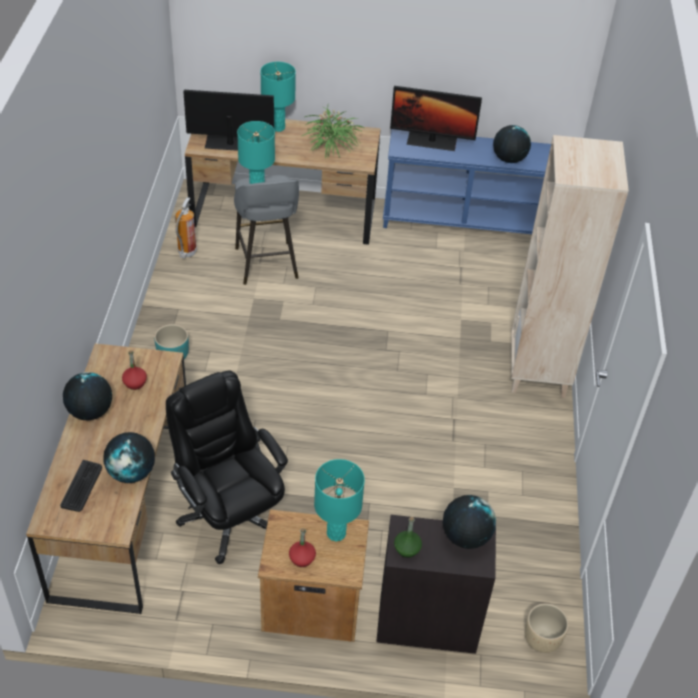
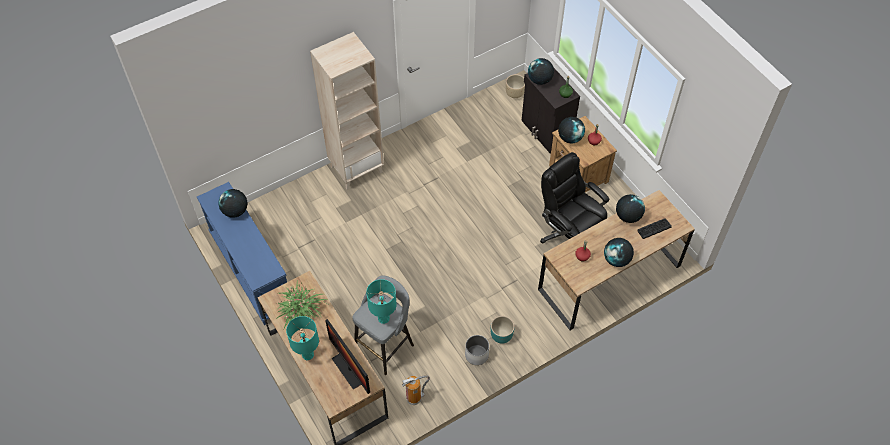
camera: 125 degrees left, 10 degrees up
black office chair [166,370,288,564] -> black office chair turned 120 degrees clockwise [540,152,609,244]
turquoise table lamp [314,459,365,542] -> globe [558,117,585,144]
monitor [390,86,482,151] -> none
none -> white planter [465,335,489,365]

